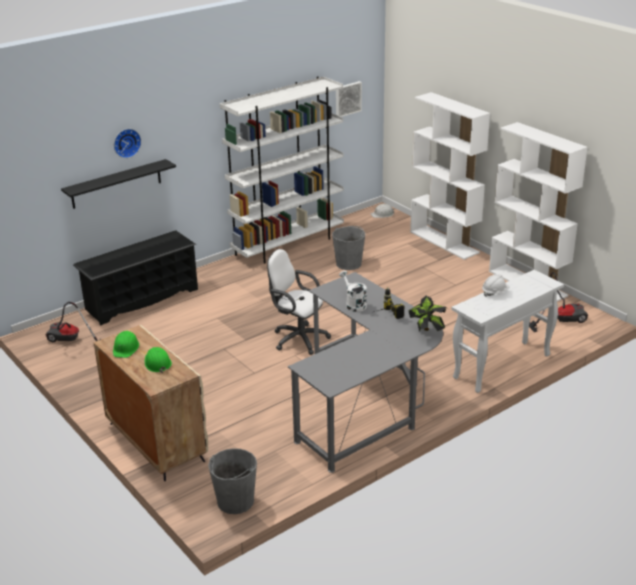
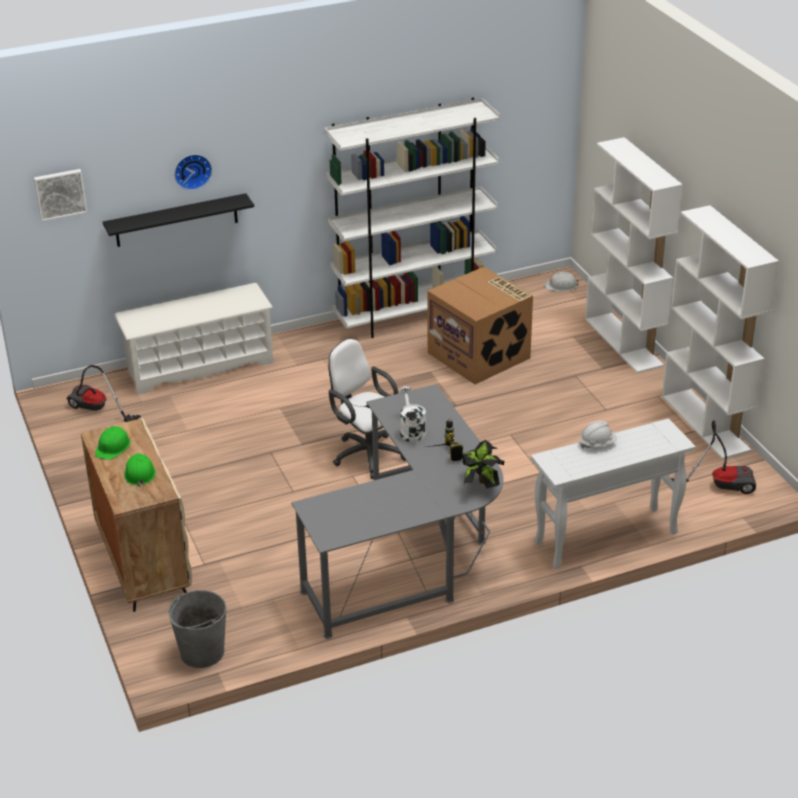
camera: 15 degrees right, 5 degrees up
black shoe rack [73,230,198,326] -> white shoe rack [114,283,273,395]
grey bucket [332,226,365,270] -> cardboard box [427,267,533,384]
picture [336,81,362,117] -> picture moved to [34,169,87,222]

